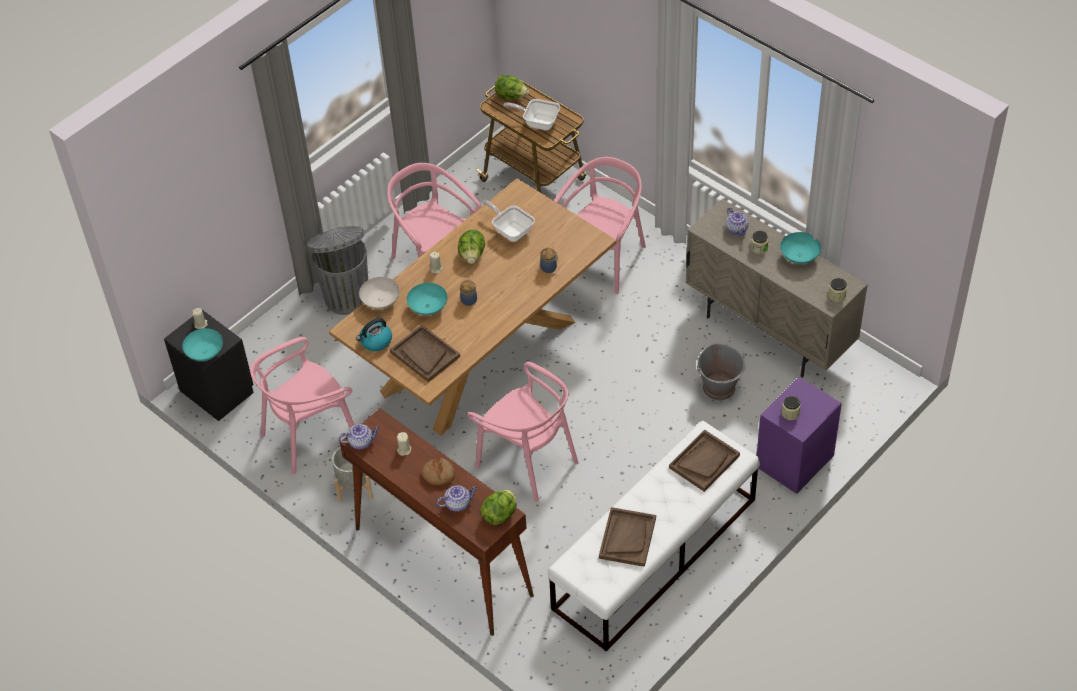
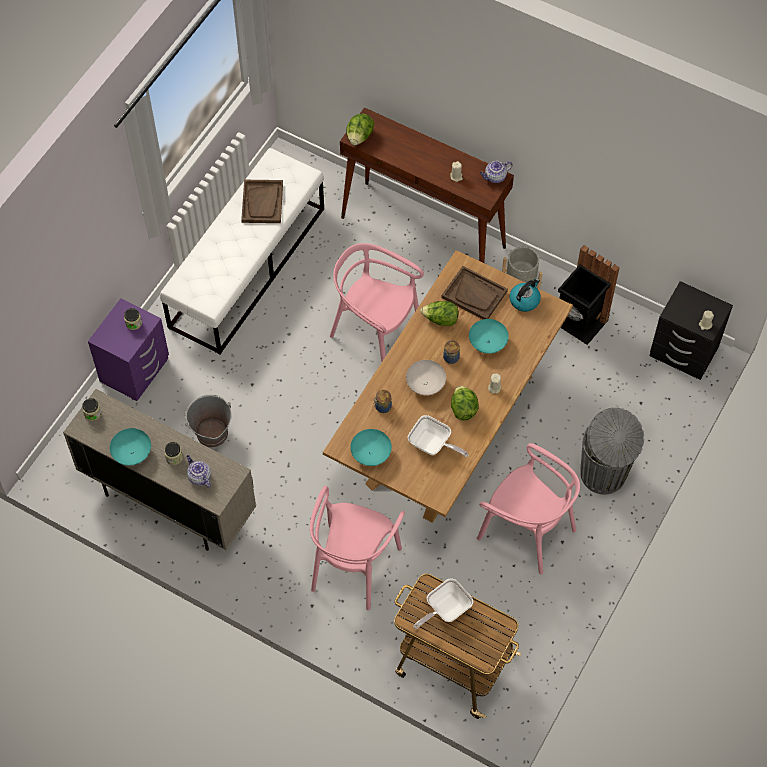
camera: 165 degrees right, 10 degrees up
turquoise bowl [182,328,223,361] -> turquoise bowl moved to [350,429,392,466]
pink chair [250,337,354,474] -> black trash can [558,245,620,345]
white bowl [359,277,400,309] -> white bowl moved to [406,360,446,395]
bread [422,458,455,485] -> none
teapot [437,486,477,512] -> none
lettuce [495,74,529,99] -> lettuce moved to [420,301,458,326]
frying pan [503,99,560,130] -> frying pan turned 135 degrees clockwise [413,578,473,630]
brown tray [669,429,740,492] -> none

